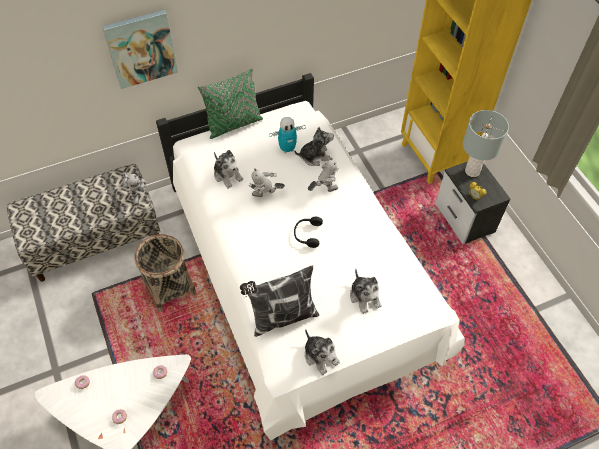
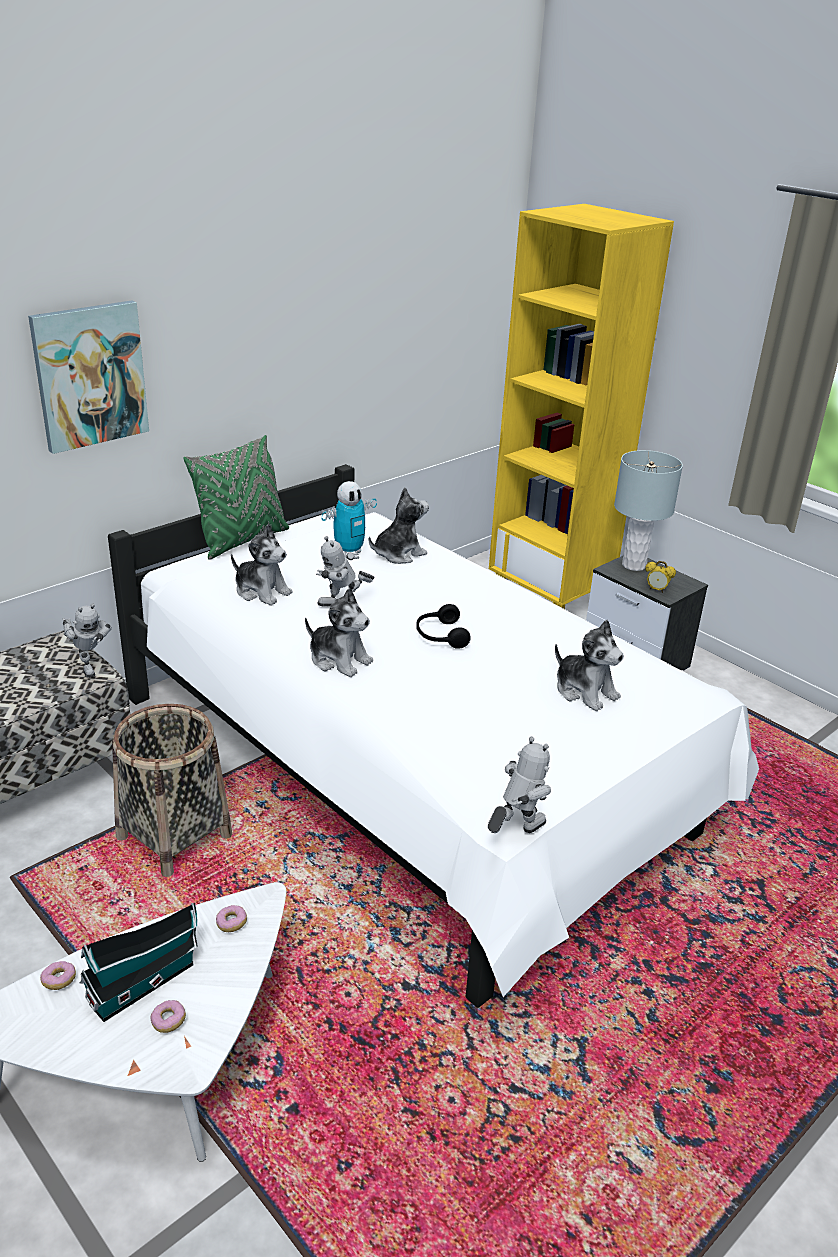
camera: 20 degrees left, 25 degrees down
pillow [240,265,319,337] -> none
plush toy [305,329,340,375] -> plush toy moved to [305,588,373,677]
toy robot [308,157,339,192] -> toy robot moved to [488,737,551,833]
none -> toy house [79,903,198,1022]

